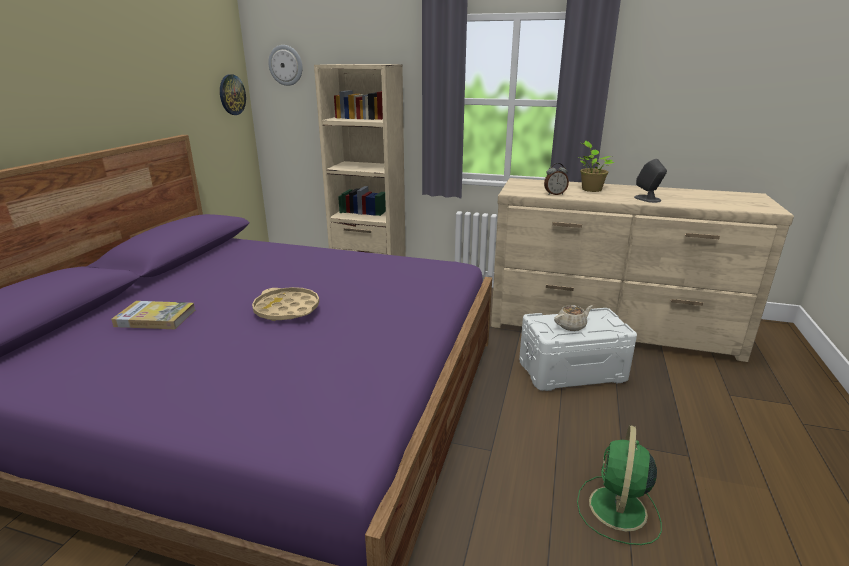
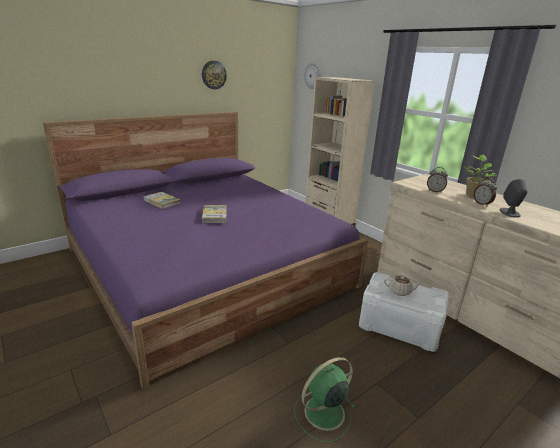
camera: 35 degrees right, 0 degrees up
wall clock [220,74,246,115] -> wall clock moved to [202,61,227,89]
beige tray [252,287,319,321] -> book [202,205,227,223]
none -> alarm clock [474,178,497,206]

